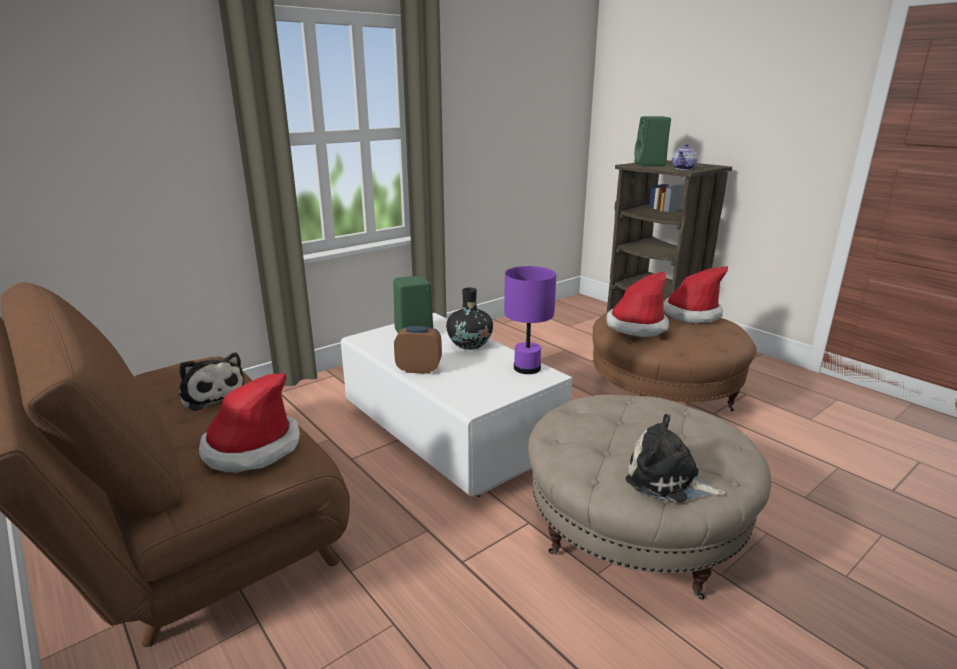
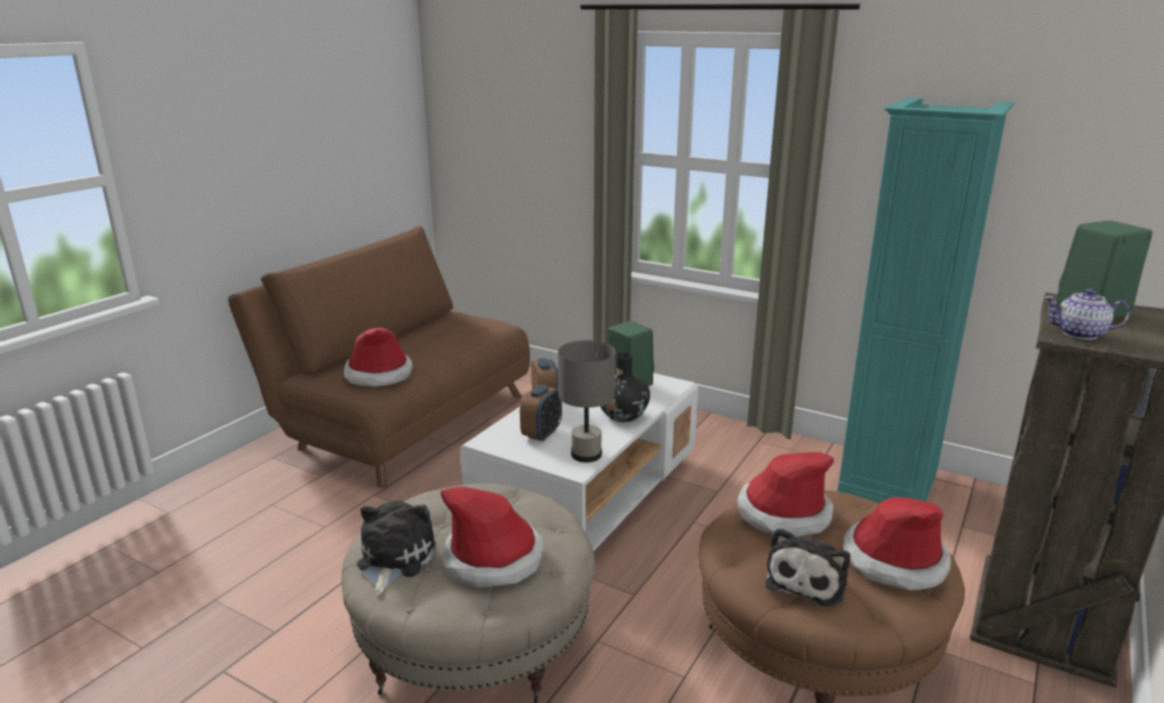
camera: 70 degrees right, 0 degrees up
plush toy [178,352,244,411] -> plush toy moved to [765,528,850,607]
purple table lamp [504,266,556,374] -> grey table lamp [558,340,615,462]
none -> hat [441,487,544,588]
none -> alarm clock [520,384,562,441]
none -> turquoise cabinet [837,97,1015,503]

